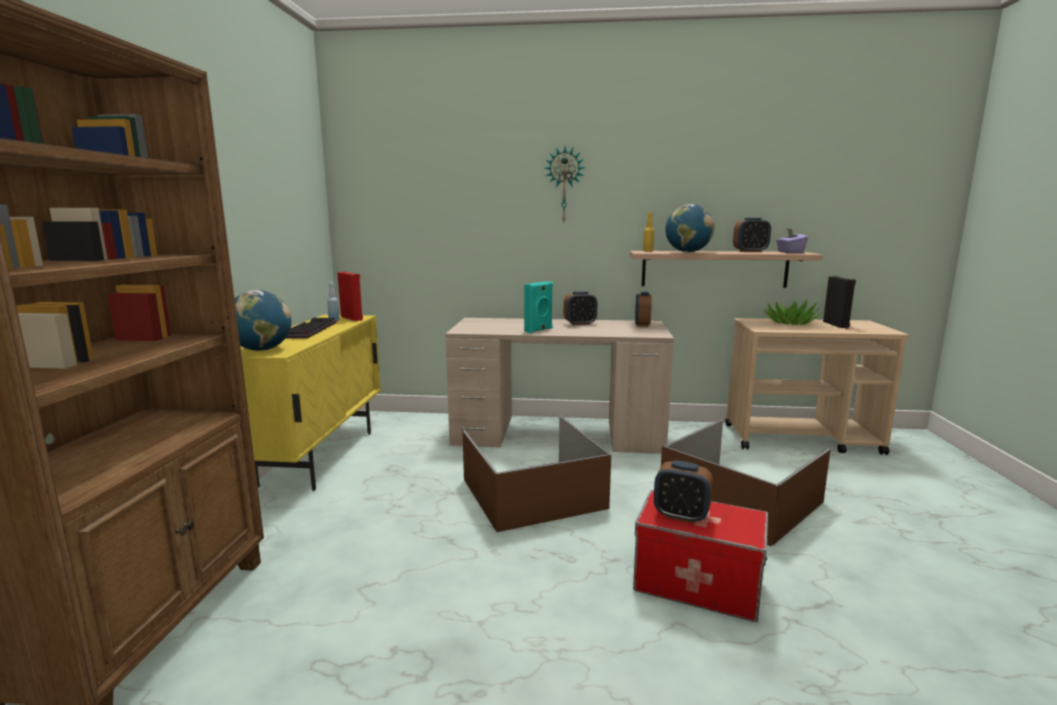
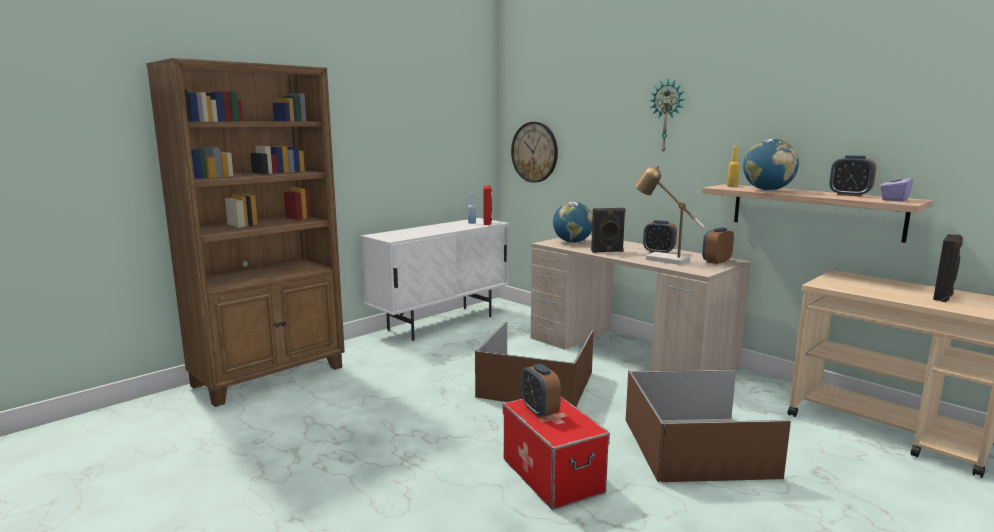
camera: 40 degrees right, 0 degrees up
globe [235,290,292,351] -> globe moved to [553,202,593,243]
yellow cabinet [240,315,381,491] -> white cabinet [361,218,509,341]
keyboard [285,317,336,339] -> none
turquoise speaker [524,281,553,333] -> black speaker [591,208,626,253]
potted plant [763,299,822,325] -> none
none -> wall clock [511,122,558,183]
none -> table lamp [635,165,705,265]

